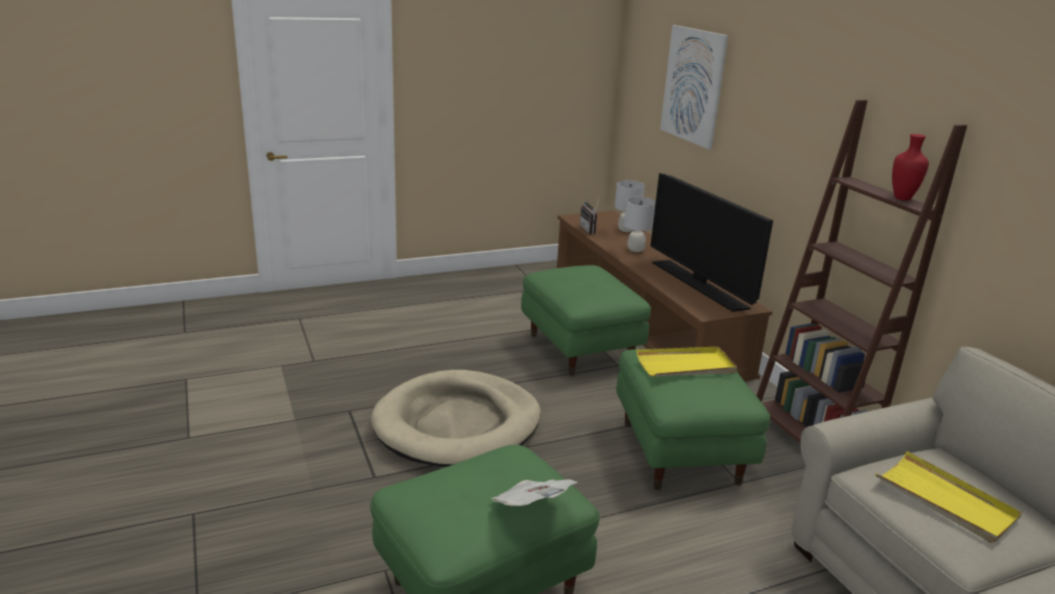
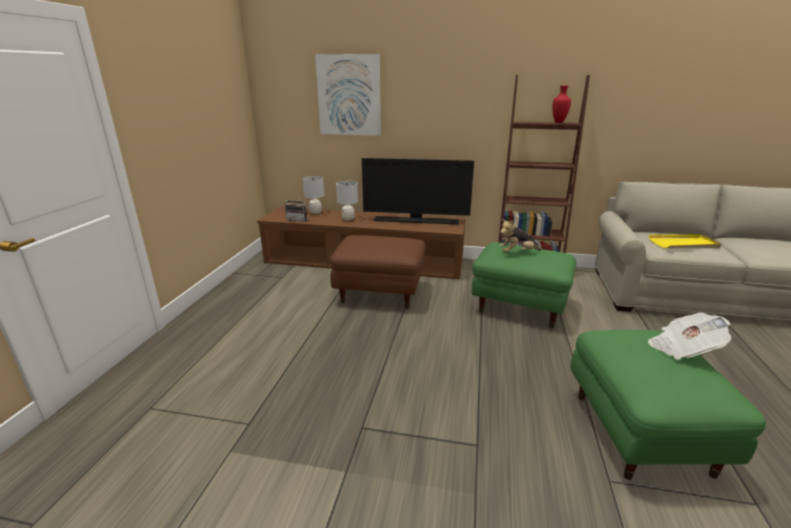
camera: 55 degrees left, 0 degrees up
beige dog bed [371,370,541,467] -> none
green ottoman [521,265,651,376] -> brown ottoman [330,235,425,309]
yellow tray [636,347,737,377] -> plush toy [499,219,541,252]

